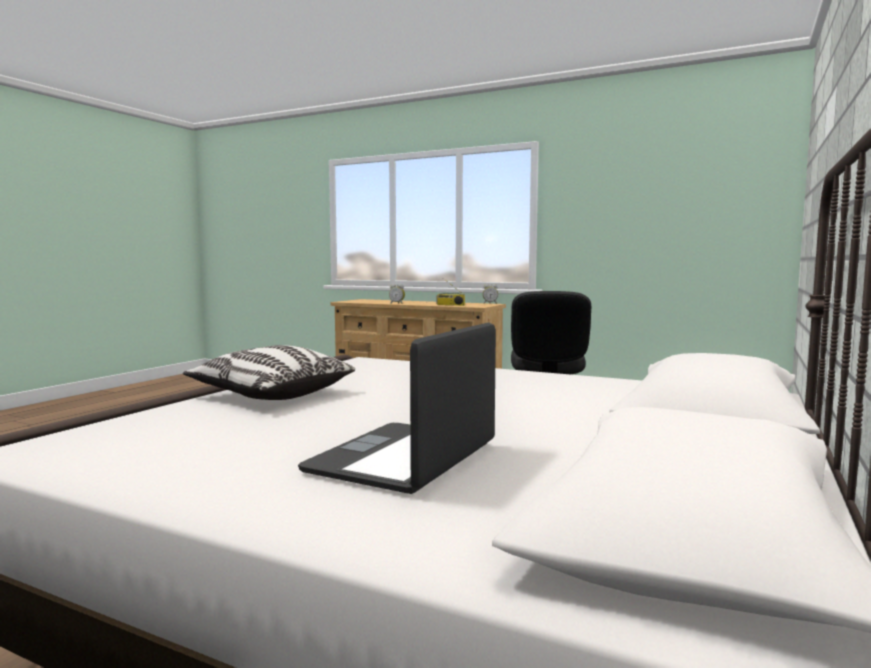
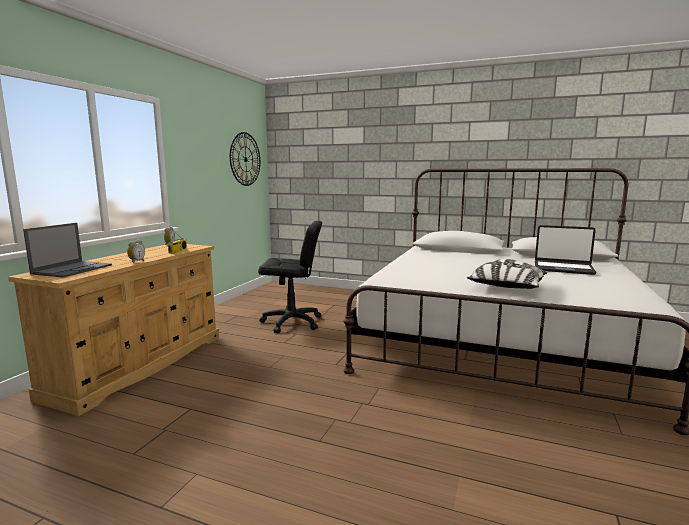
camera: 95 degrees left, 5 degrees up
none -> laptop [23,223,112,278]
none -> wall clock [230,132,260,186]

